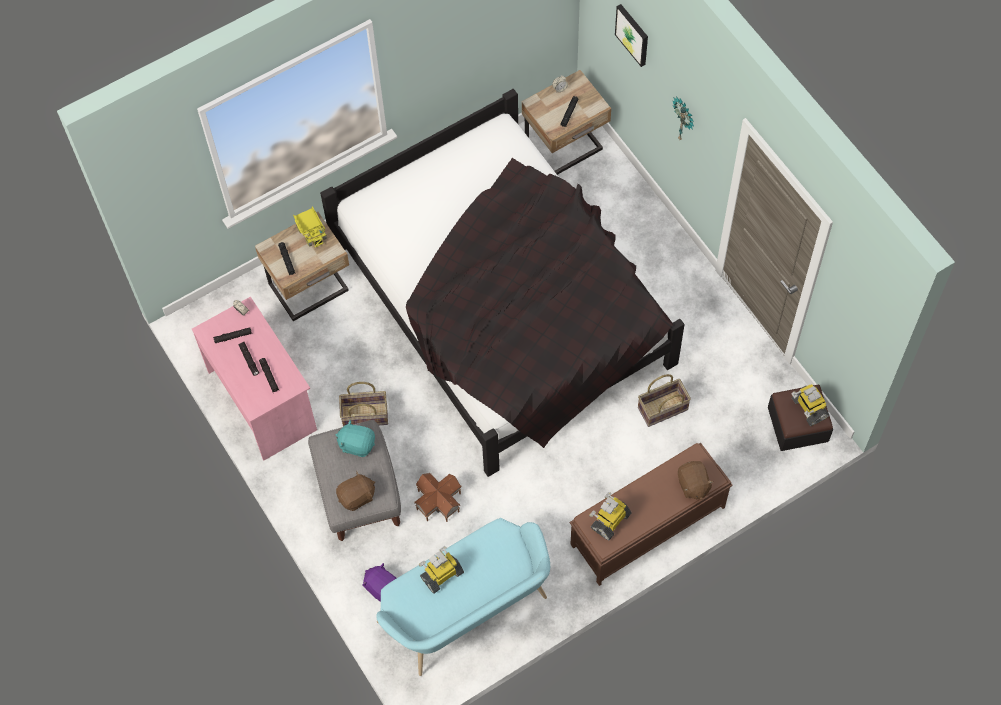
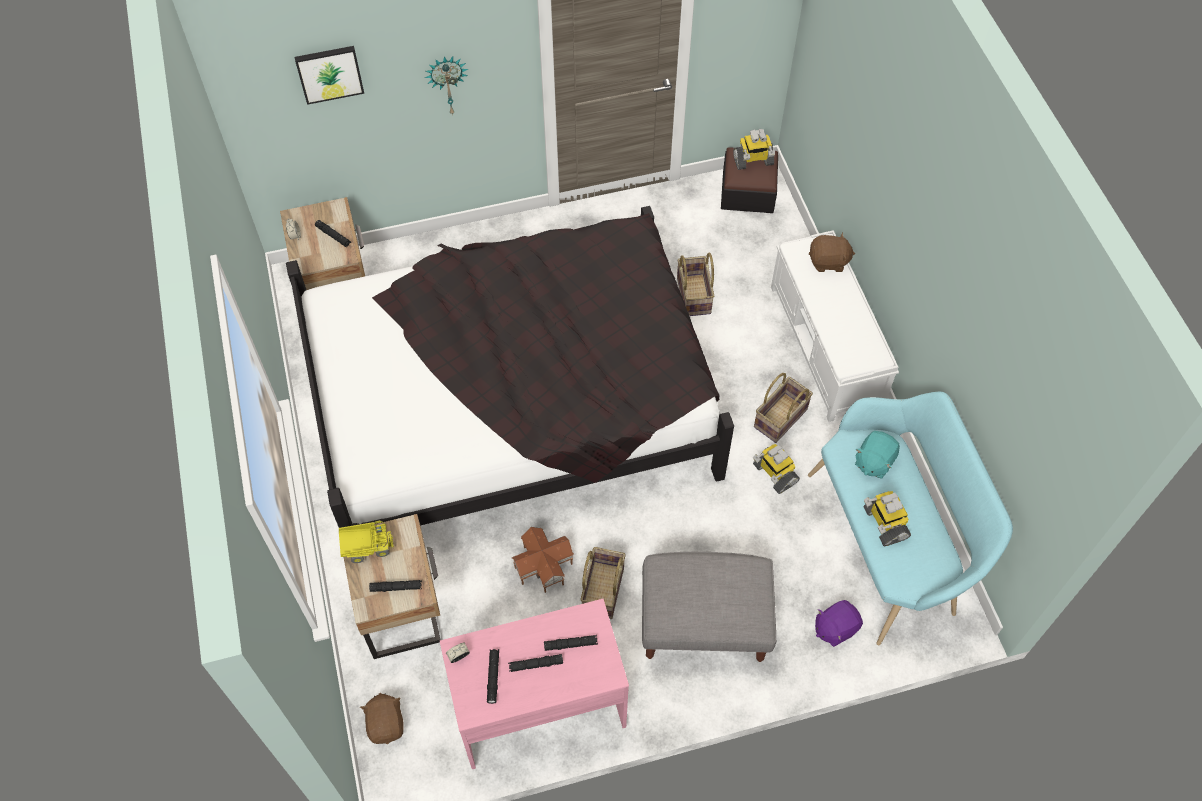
camera: 75 degrees left, 5 degrees down
turquoise plush toy [336,420,375,457] -> turquoise plush toy moved to [855,431,900,479]
brown plush toy [336,472,375,511] -> brown plush toy moved to [360,693,404,744]
toy house [414,473,461,522] -> toy house moved to [512,527,574,593]
brown bench [570,442,733,586] -> white bench [771,230,899,422]
toy robot [589,492,632,540] -> toy robot moved to [753,444,800,494]
none -> basket [754,373,813,443]

